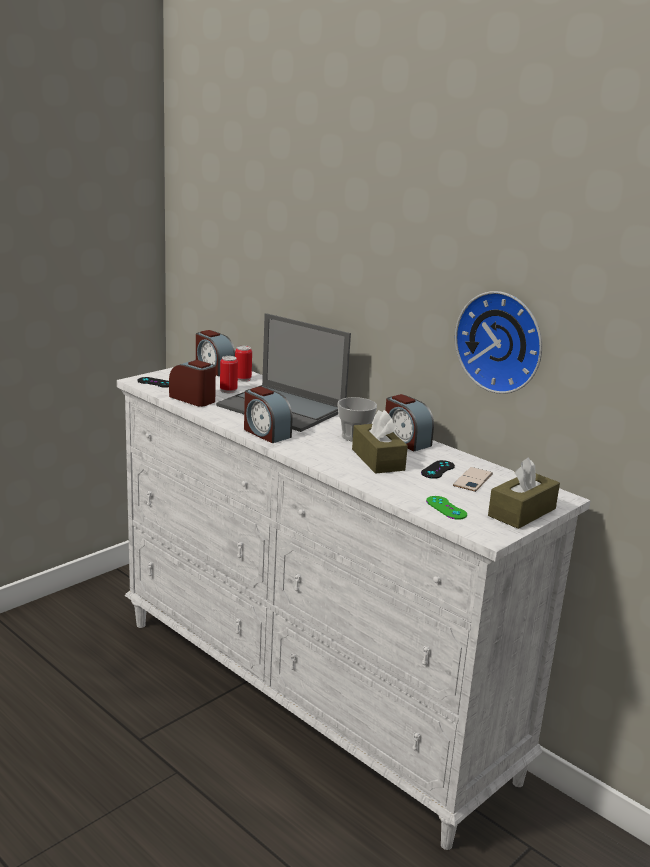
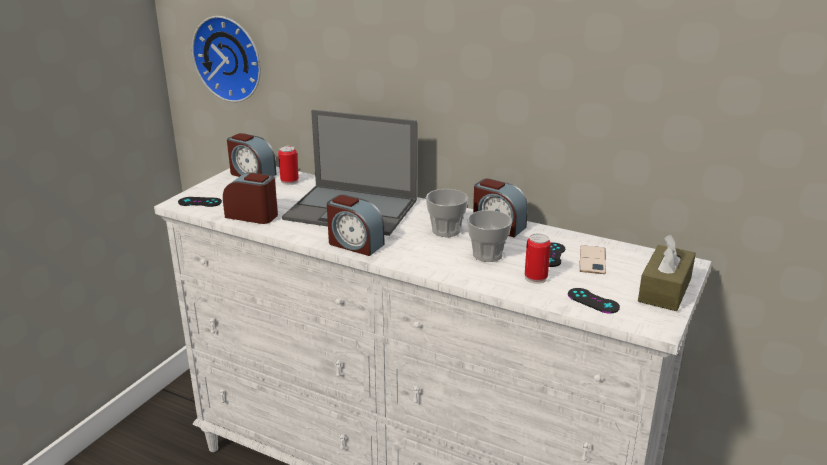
camera: 15 degrees left, 5 degrees up
can [220,356,238,393] -> can moved to [525,234,551,284]
brown tissue box [352,410,408,474] -> cup [467,210,512,262]
green game controller [426,496,467,520] -> black game controller [568,288,620,313]
wall clock [455,291,542,394] -> wall clock moved to [192,16,261,102]

